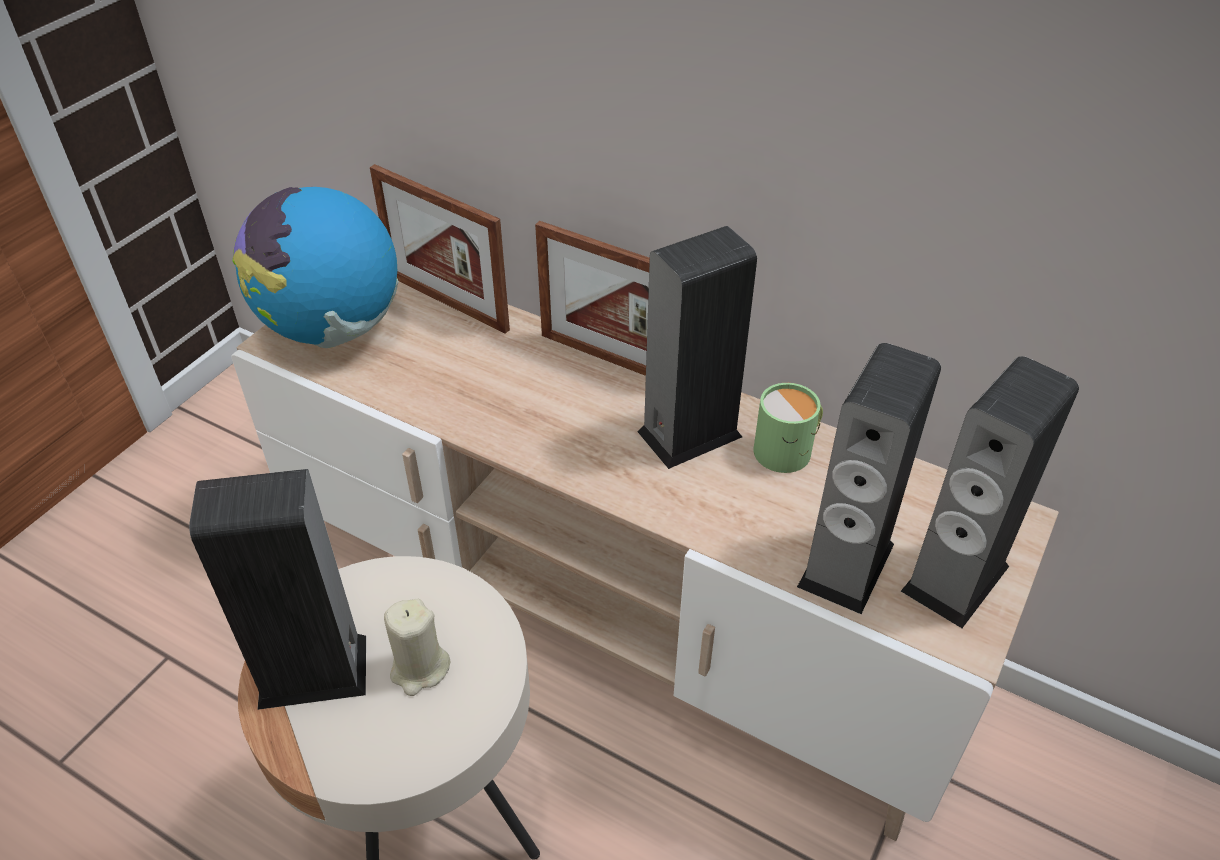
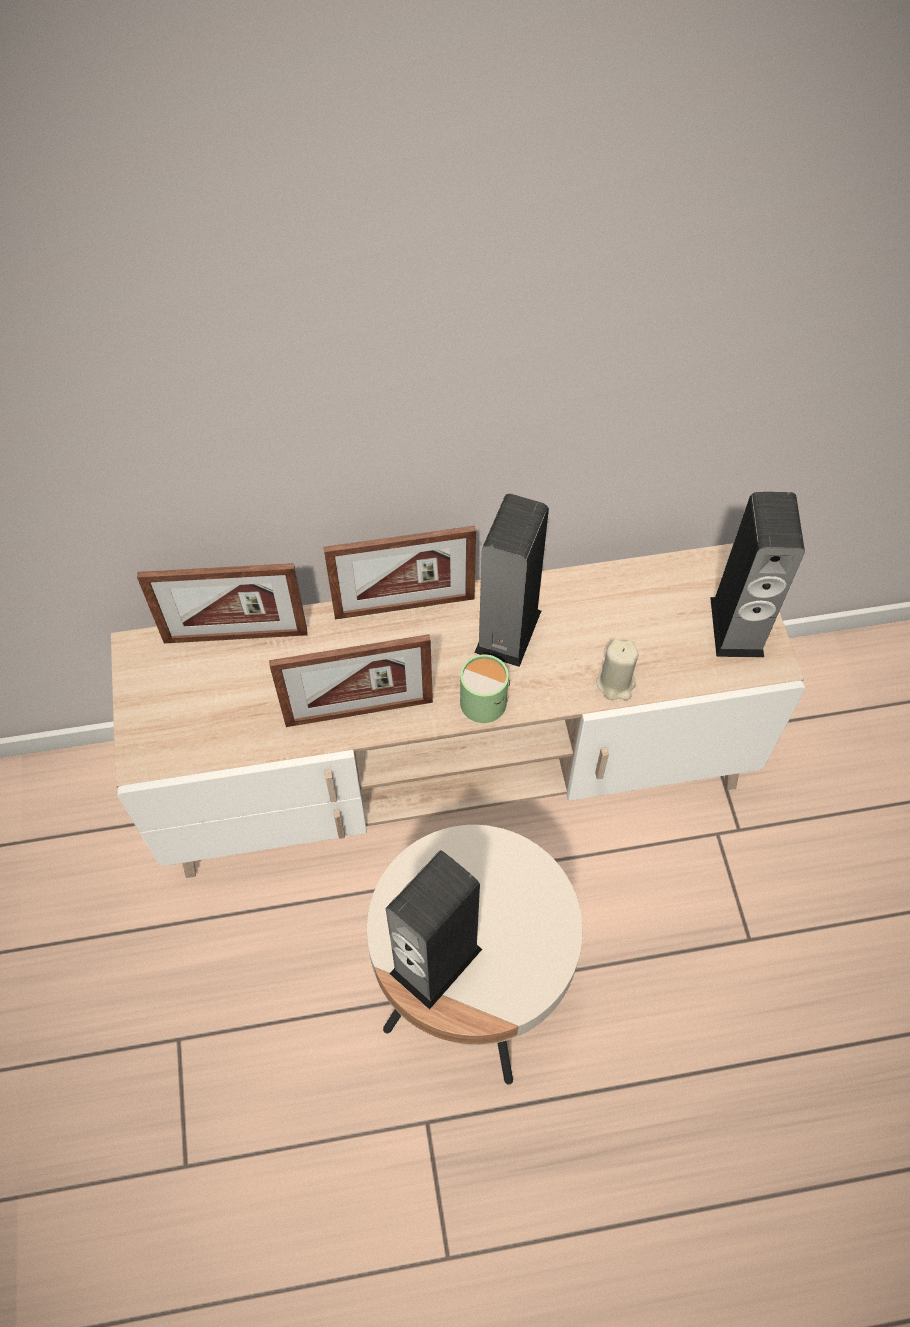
camera: 40 degrees left, 15 degrees up
globe [233,187,398,348] -> none
beige candle [384,599,451,696] -> beige candle moved to [596,639,638,700]
green mug [754,383,823,473] -> green mug moved to [460,654,510,723]
speaker [797,343,941,614] -> none
none -> picture frame [269,634,433,727]

